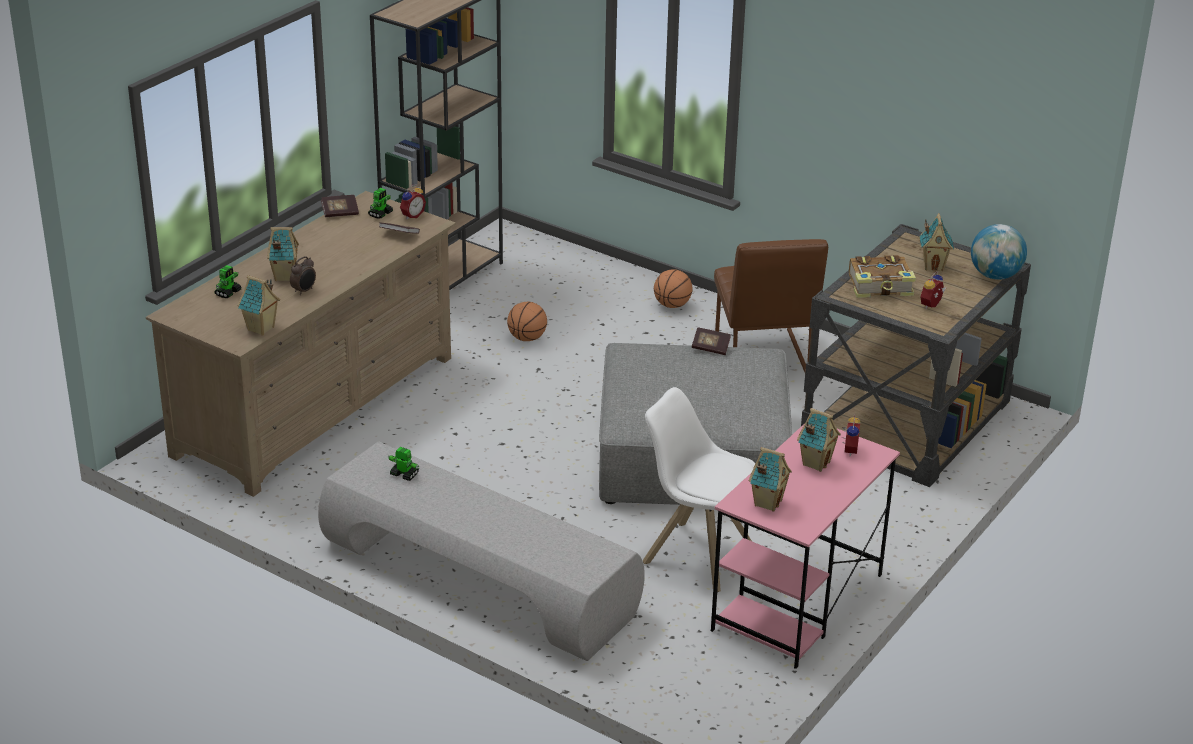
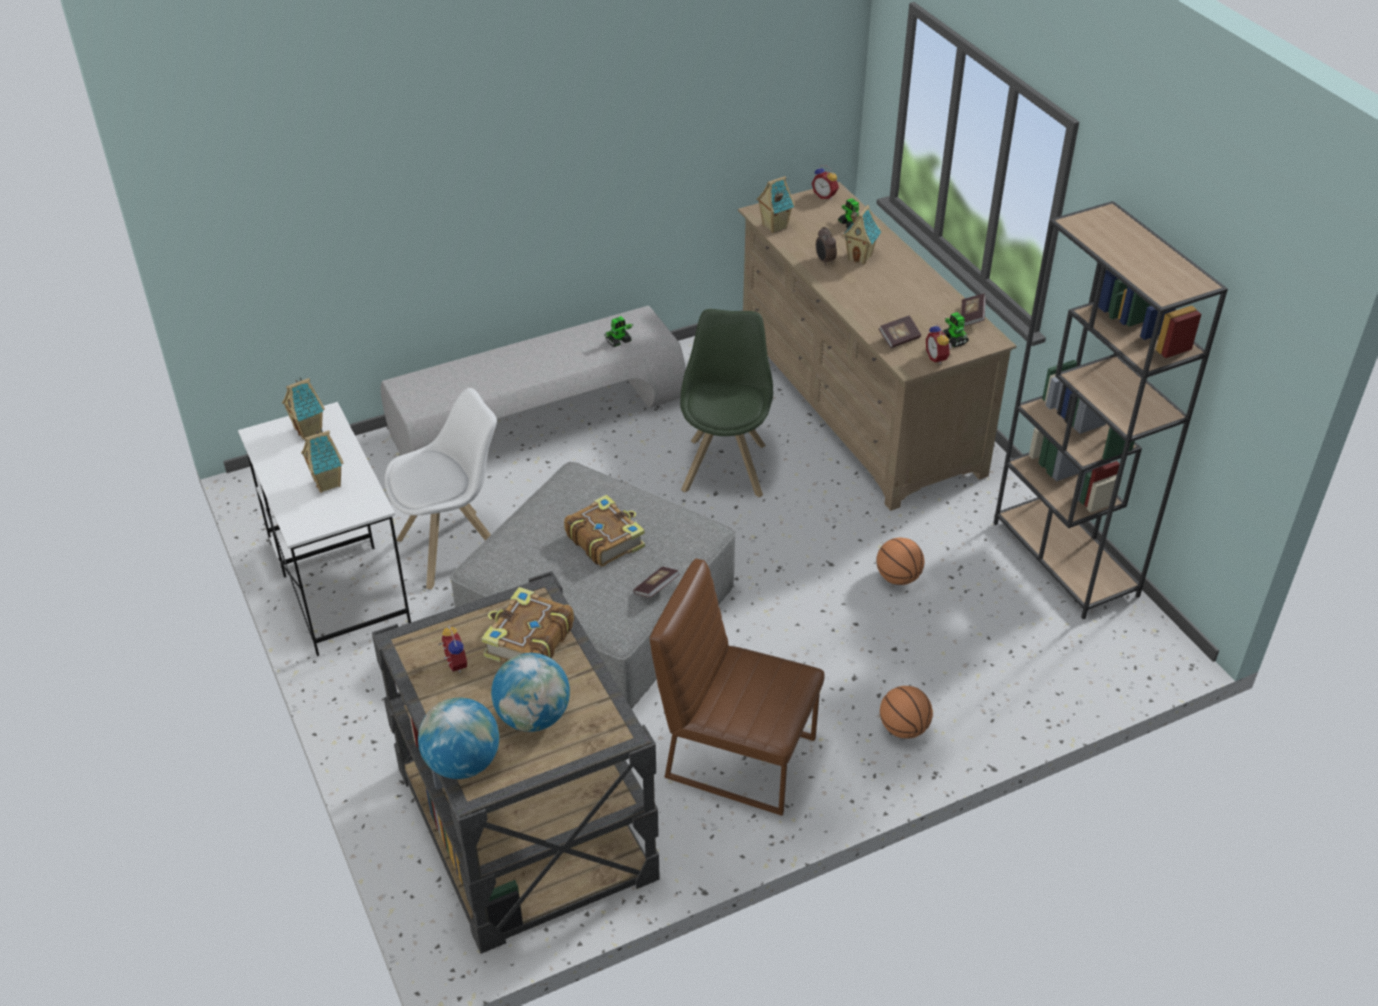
camera: 120 degrees right, 10 degrees up
pink desk [711,423,900,669] -> white desk [238,402,411,656]
alarm clock [841,414,860,457] -> alarm clock moved to [812,165,839,200]
toy house [920,213,954,271] -> globe [491,653,570,732]
none -> book [564,495,645,567]
none -> green chair [680,309,773,497]

